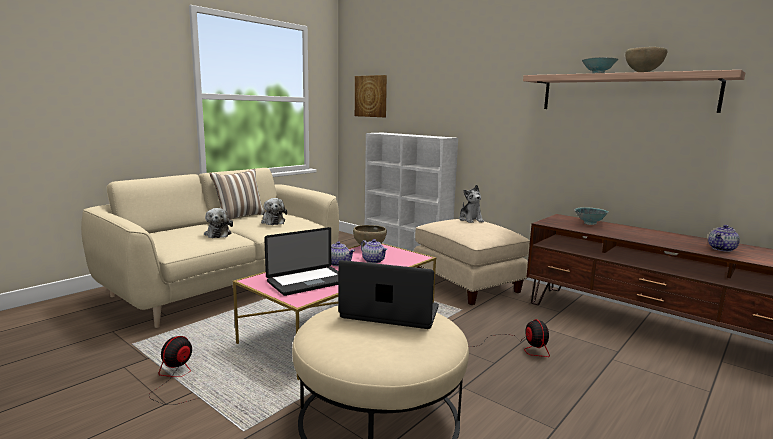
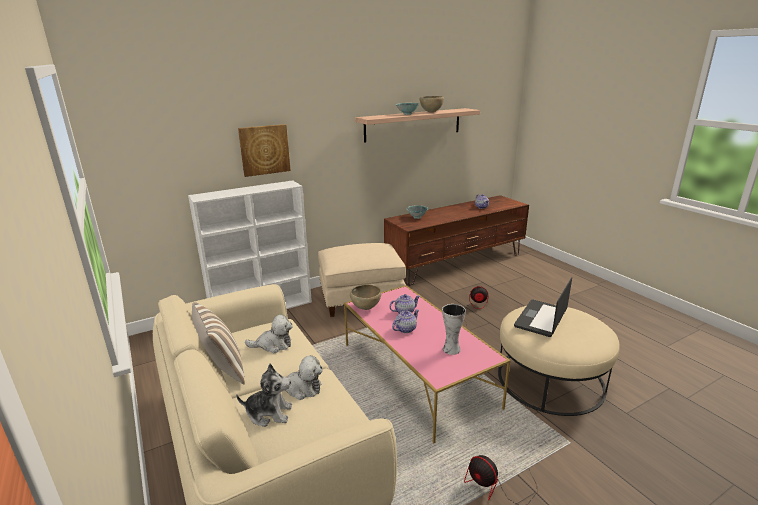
camera: 70 degrees left, 10 degrees up
laptop [264,227,339,296] -> vase [442,304,466,355]
picture [355,75,387,117] -> picture moved to [238,124,291,177]
plush toy [459,185,484,223] -> plush toy moved to [236,364,292,427]

